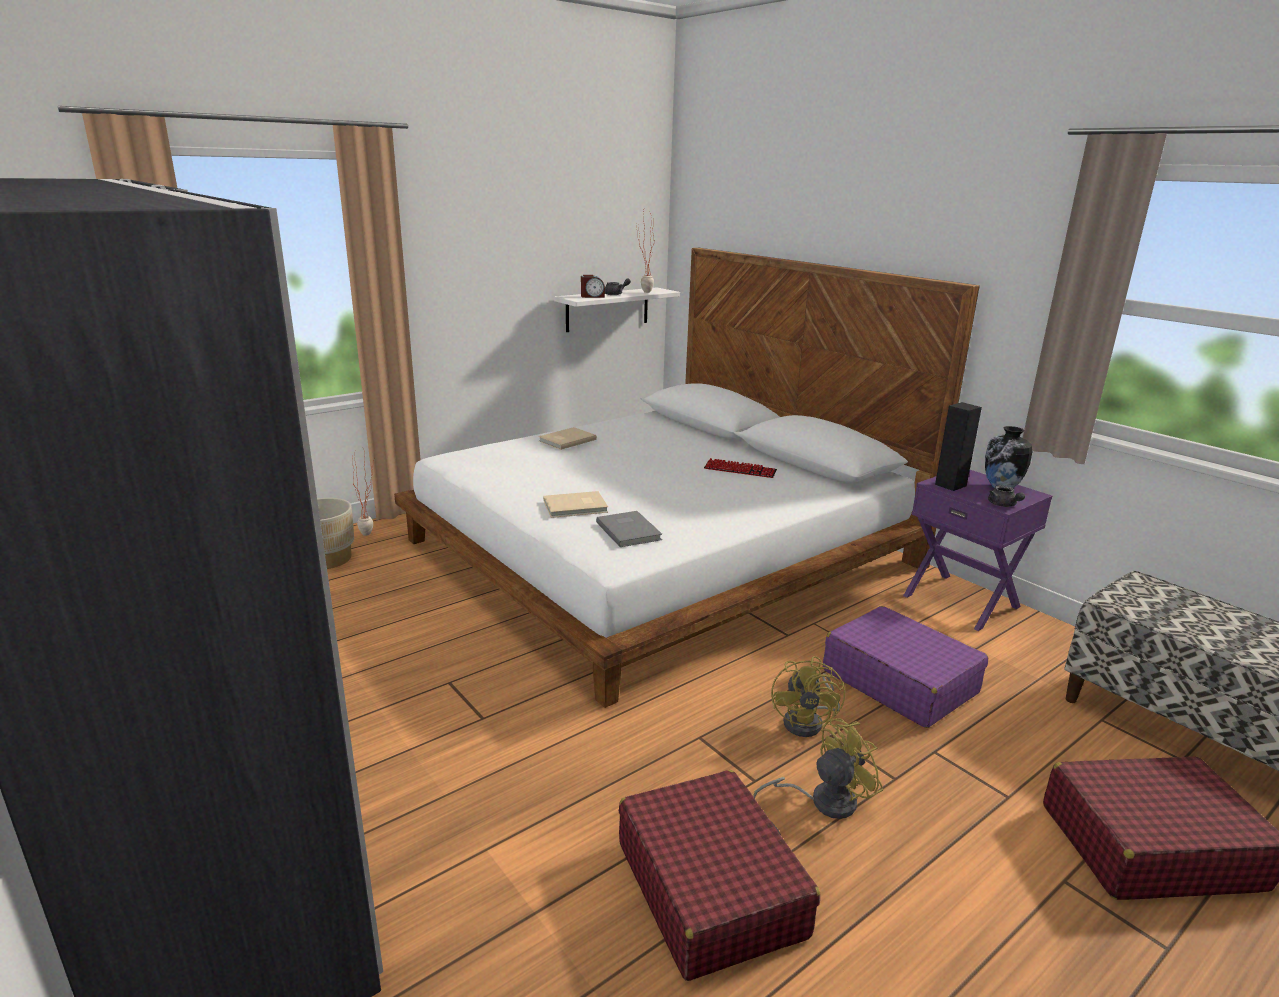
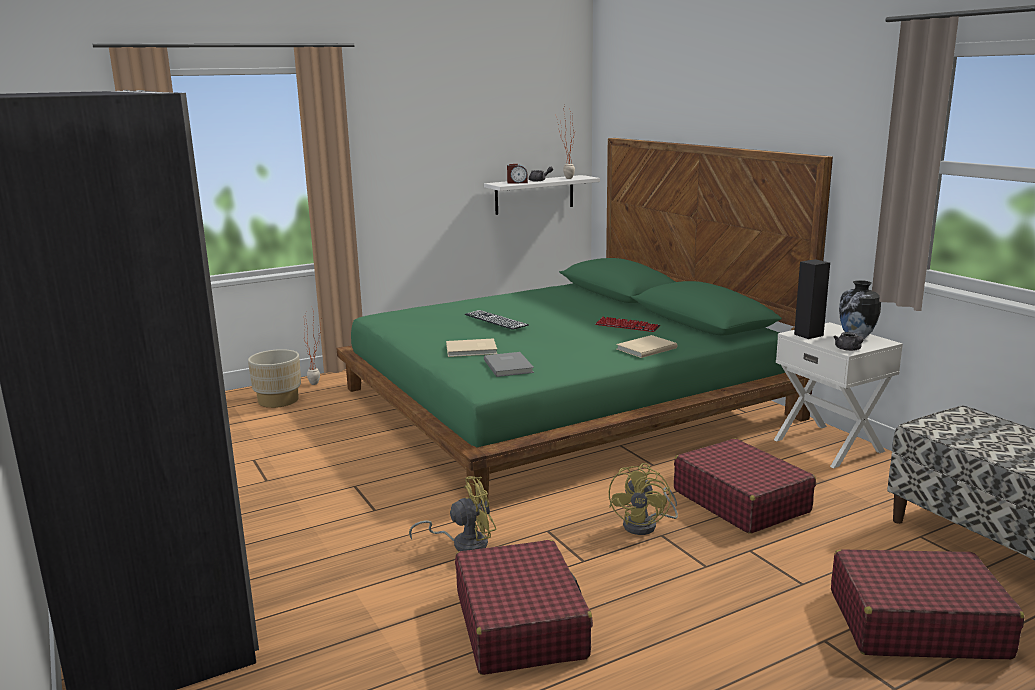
camera: 10 degrees right, 5 degrees down
white bed [394,248,980,708] -> green bed [336,138,833,506]
beige book [538,427,597,450] -> beige book moved to [616,335,677,358]
yellow fan [753,718,883,819] -> yellow fan moved to [409,476,496,551]
purple suitcase [823,606,988,728] -> red suitcase [674,439,816,534]
purple nightstand [903,470,1052,631] -> white nightstand [774,322,903,468]
none -> keyboard [464,310,529,330]

